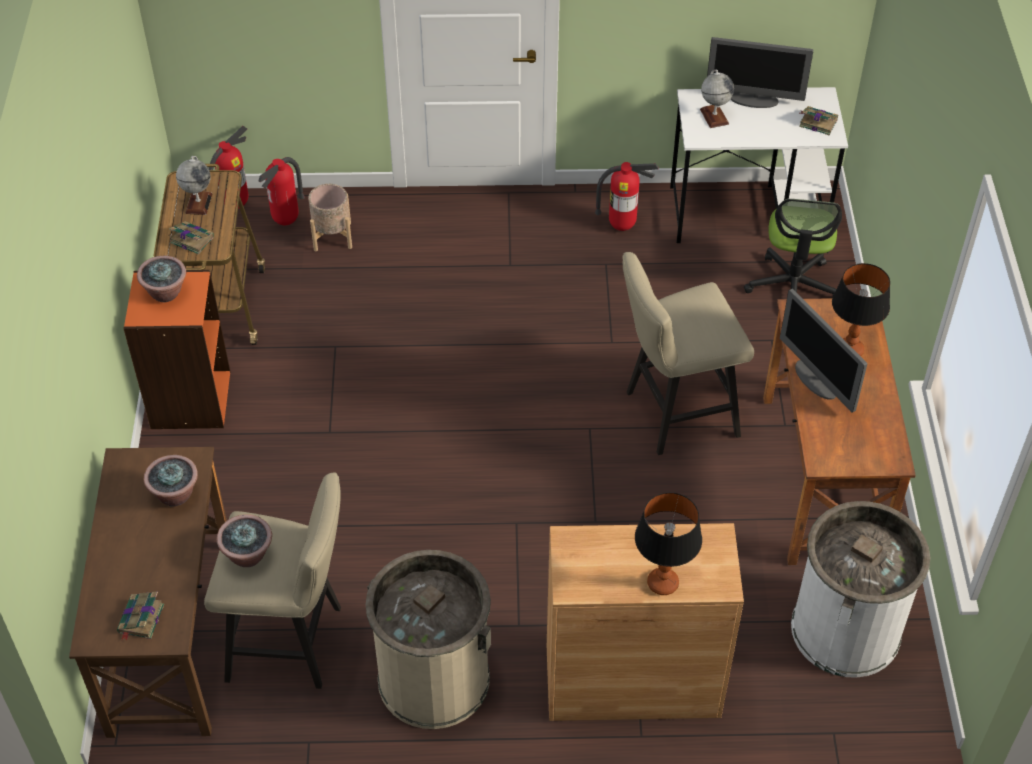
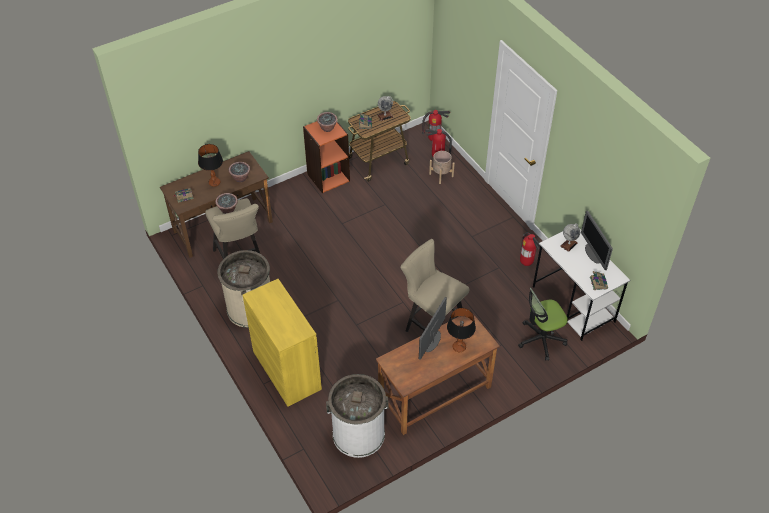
camera: 60 degrees right, 0 degrees up
brown cabinet [547,523,744,721] -> yellow cabinet [243,279,322,407]
table lamp [635,492,702,595] -> table lamp moved to [198,144,223,187]

